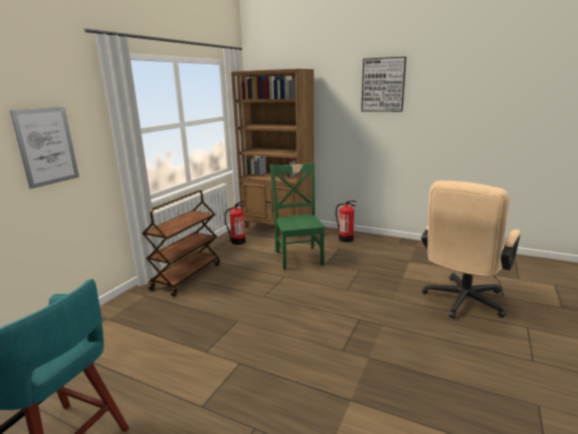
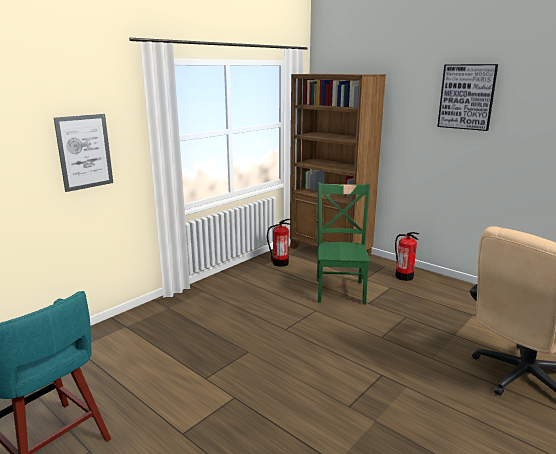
camera: 15 degrees right, 0 degrees up
brown cart [142,190,220,296] -> none

